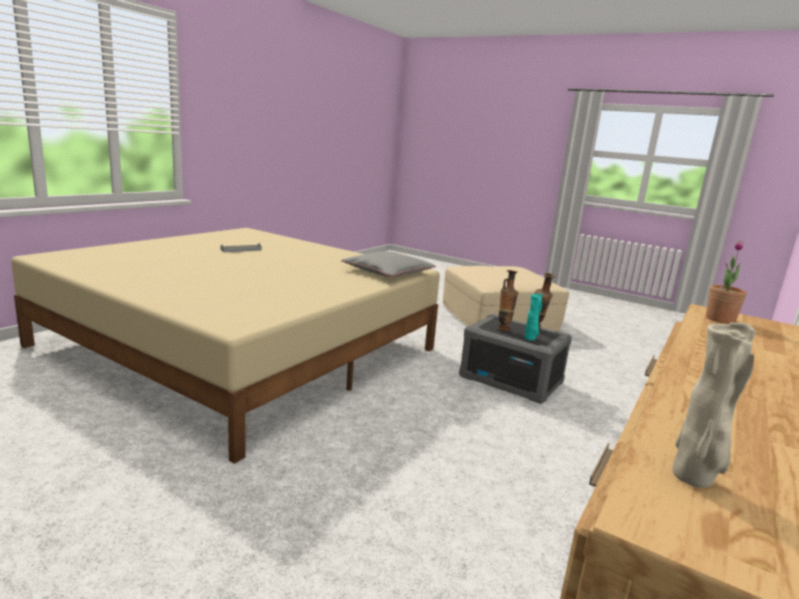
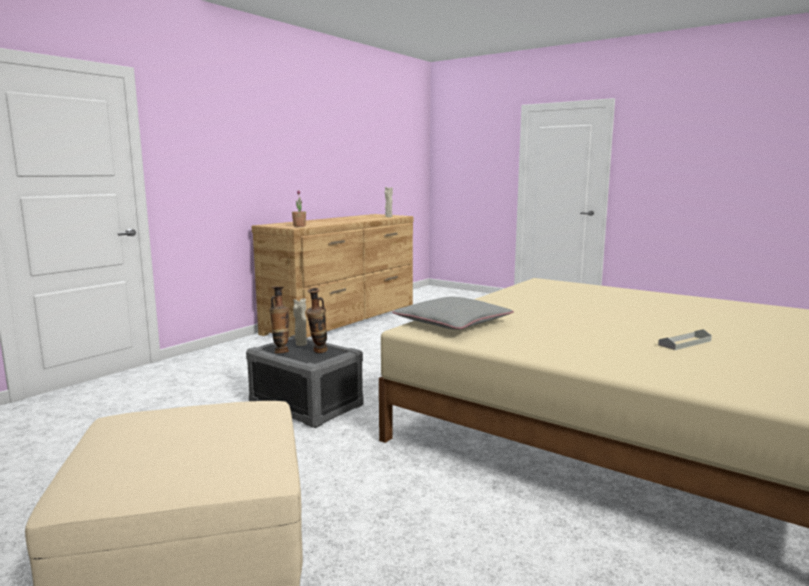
camera: 175 degrees left, 5 degrees down
turquoise vase [525,293,542,340] -> beige vase [293,298,307,346]

